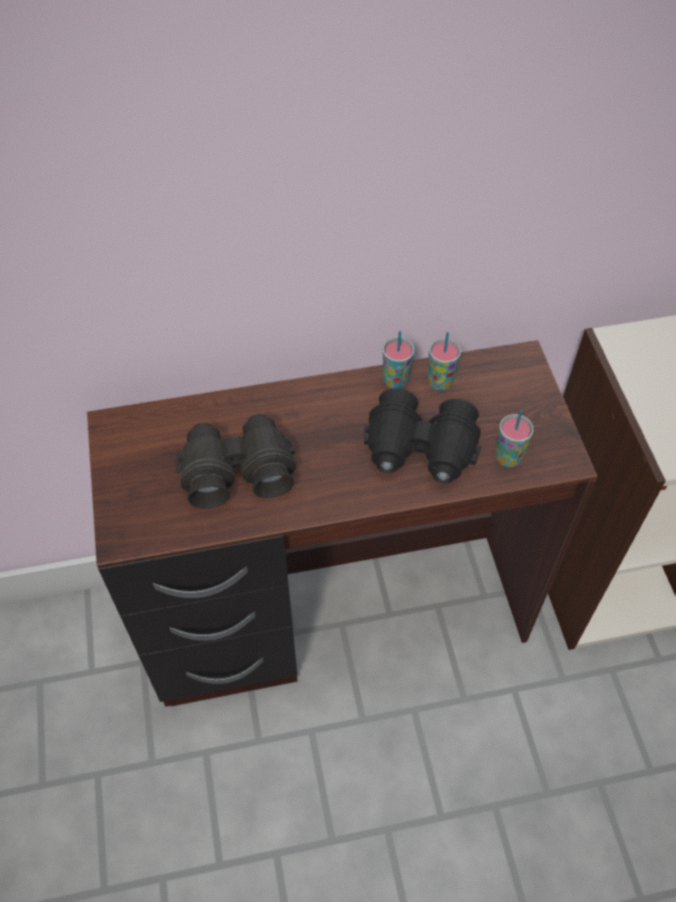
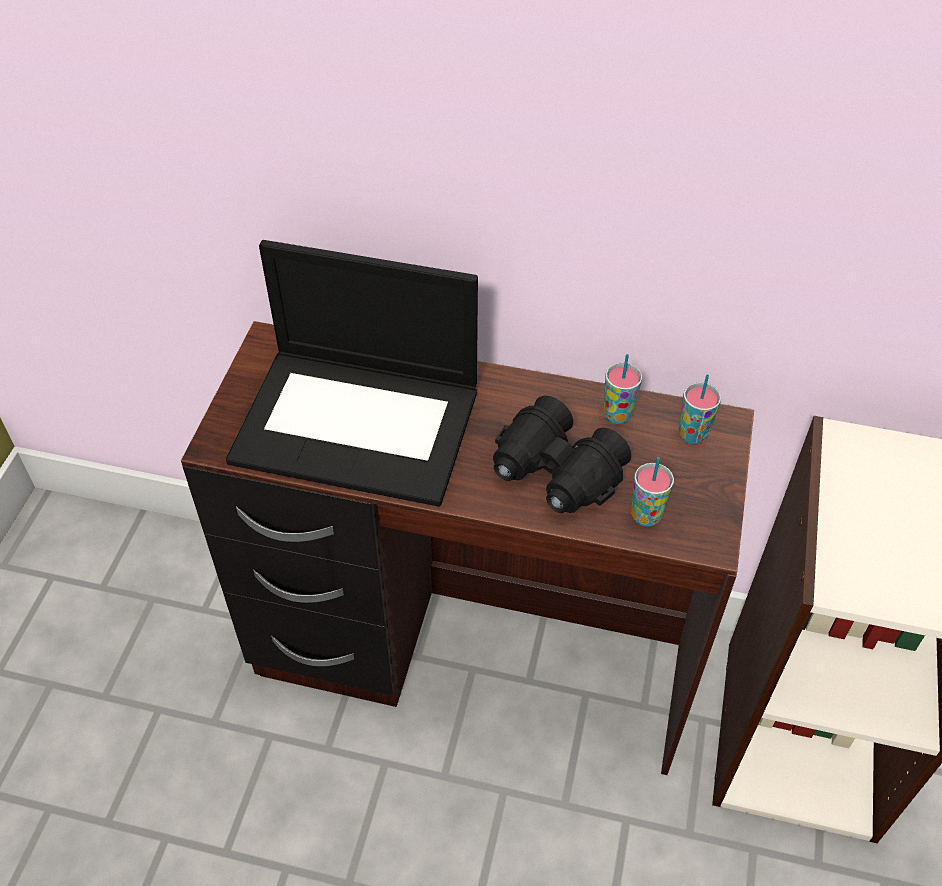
camera: 25 degrees right, 5 degrees down
black binoculars [176,414,296,508] -> laptop [226,240,478,507]
cup [383,331,414,389] -> cup moved to [679,374,721,444]

